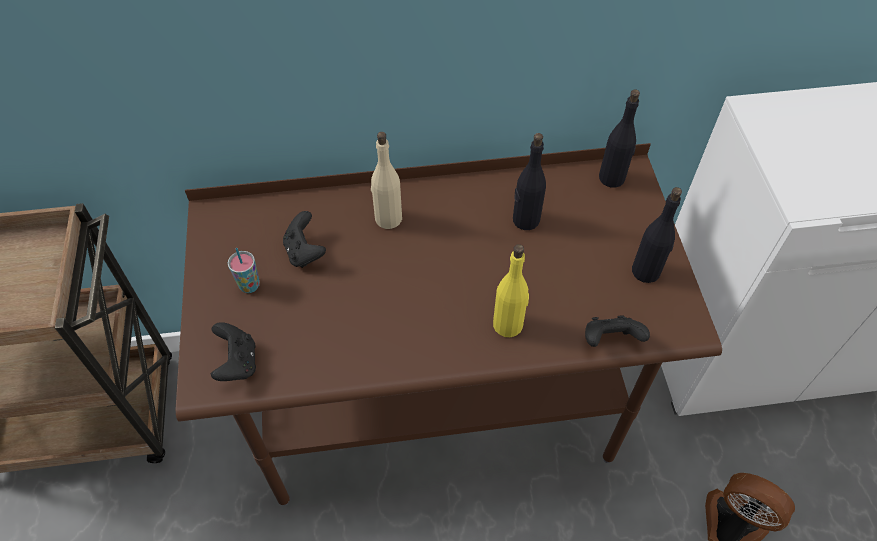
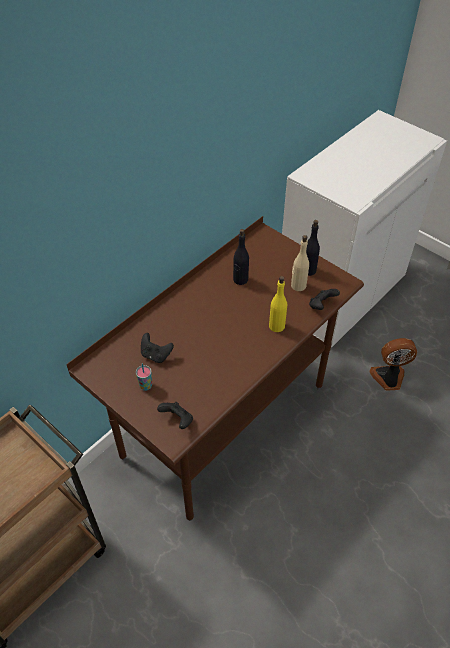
camera: 40 degrees left, 5 degrees down
beige bottle [371,132,402,229] -> beige bottle moved to [291,235,309,291]
black bottle [599,89,640,188] -> none

